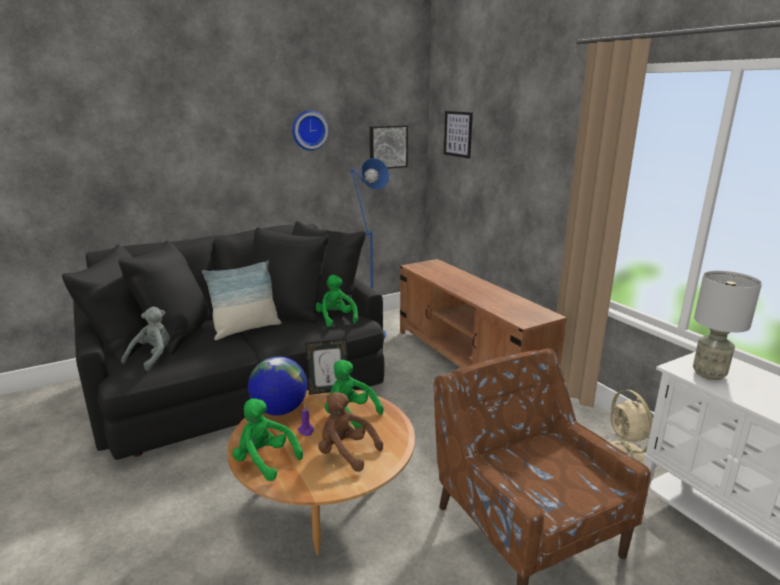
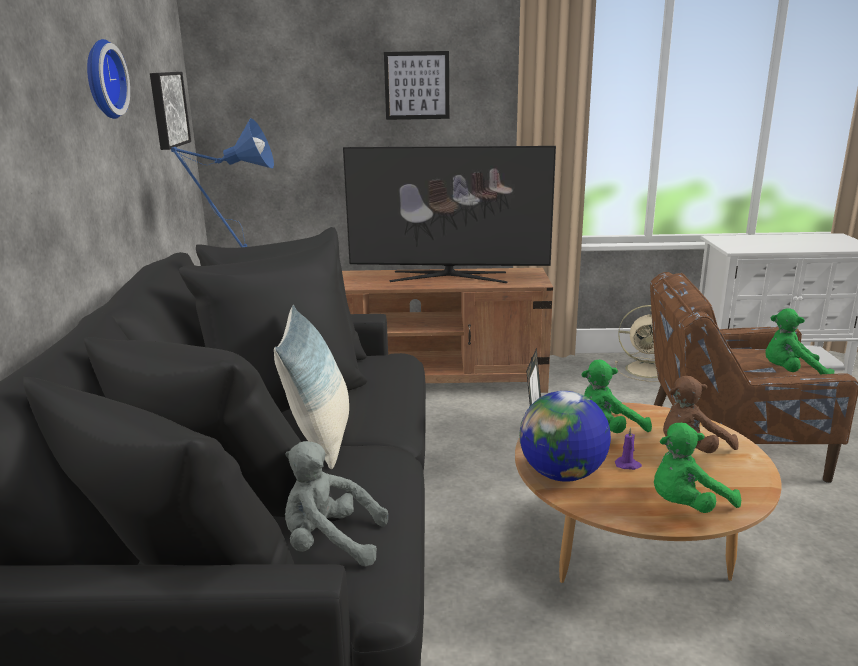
camera: 60 degrees left, 0 degrees up
grey plush toy [121,307,170,371] -> grey plush toy turned 45 degrees counterclockwise [285,441,388,566]
green plush toy [316,275,358,327] -> green plush toy moved to [765,308,834,374]
picture [444,111,473,159] -> picture moved to [384,51,449,120]
grey table lamp [693,271,762,380] -> none
none -> television [343,146,556,283]

